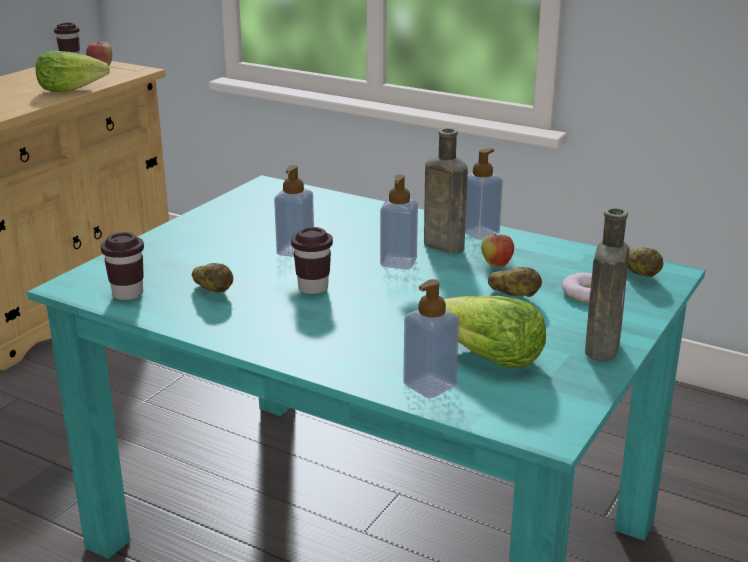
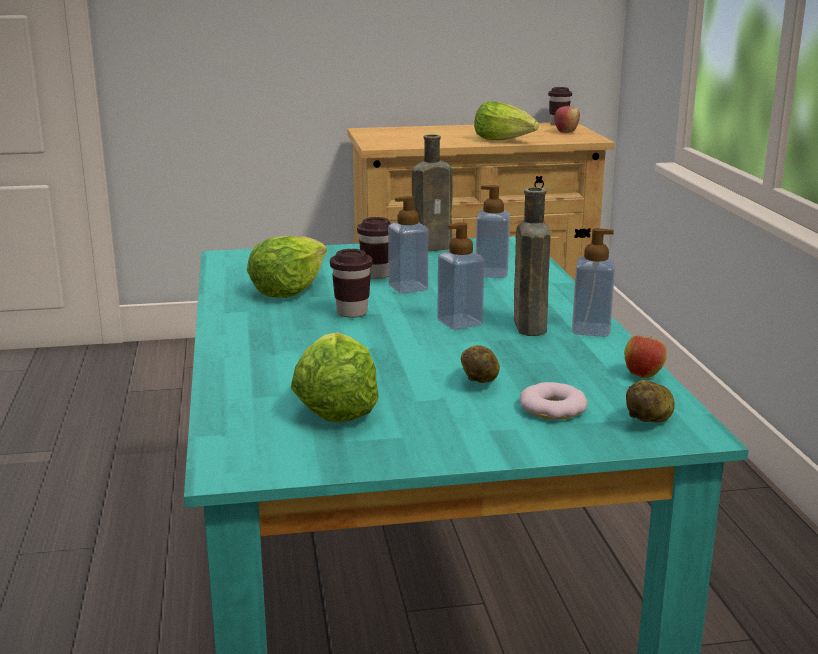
camera: 50 degrees right, 5 degrees down
brown cup [101,232,144,300] -> brown cup moved to [357,217,391,279]
potato [192,263,233,293] -> lettuce [247,236,327,298]
soap dispenser [403,279,459,398] -> soap dispenser moved to [476,185,510,278]
apple [481,230,514,267] -> apple moved to [624,332,667,378]
brown bottle [585,208,629,361] -> brown bottle moved to [412,134,453,251]

